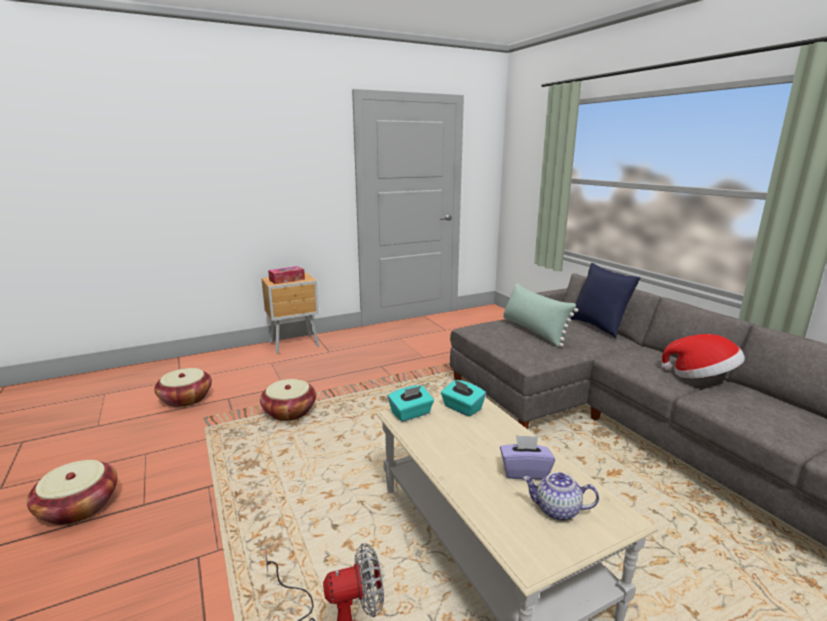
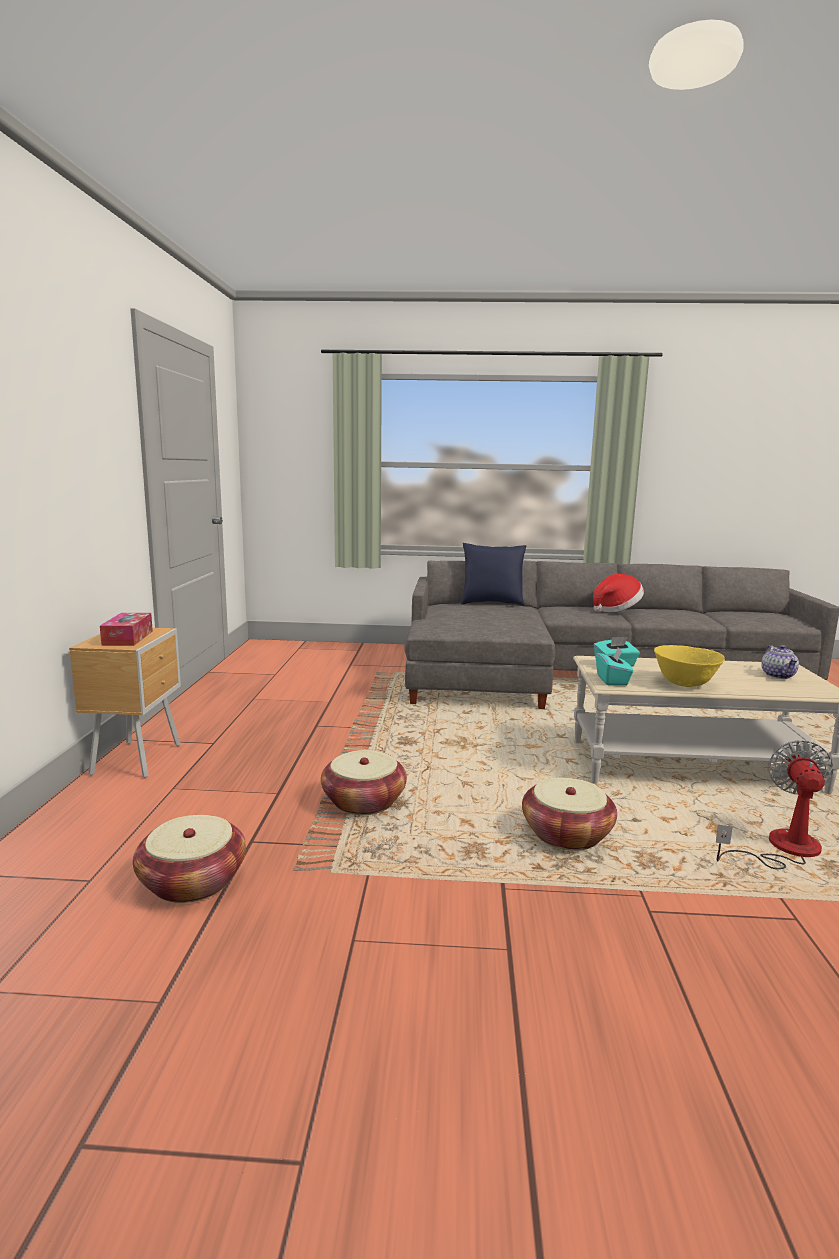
camera: 60 degrees left, 5 degrees down
basket [27,460,117,525] -> basket moved to [522,778,617,851]
purple tissue box [500,435,555,480] -> none
green pillow [503,283,578,347] -> none
teapot [523,472,599,521] -> teapot turned 45 degrees counterclockwise [761,645,799,679]
none -> yellow bowl [654,645,725,687]

